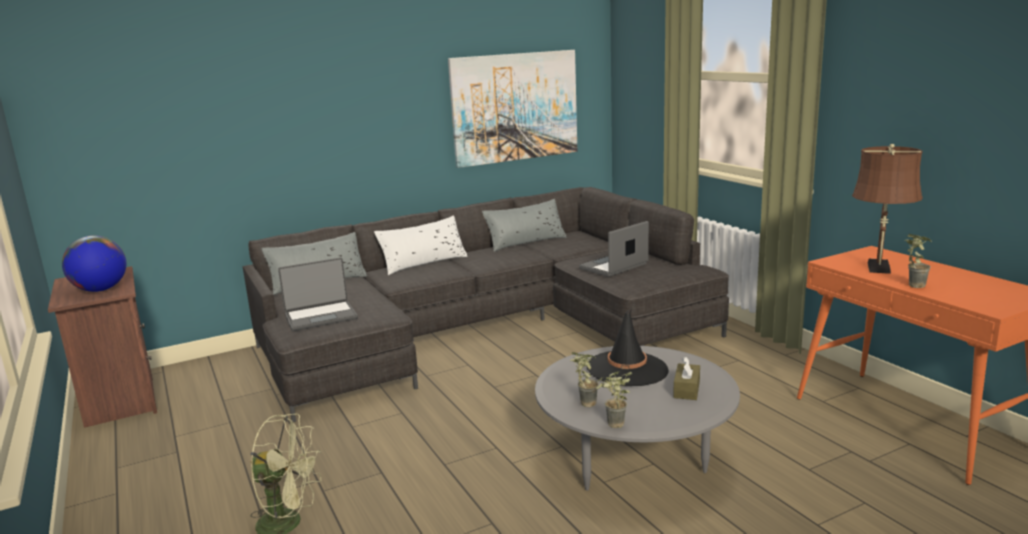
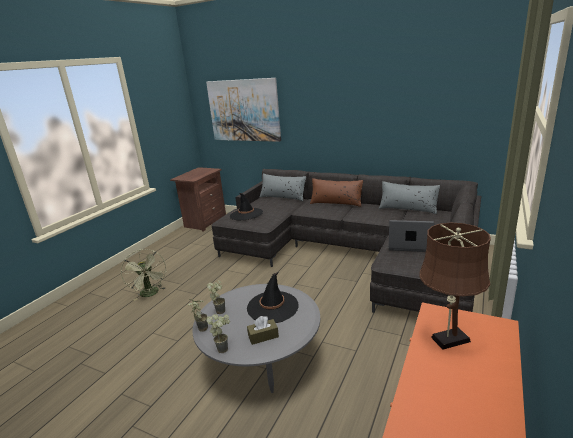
camera: 55 degrees right, 5 degrees up
globe [62,235,126,292] -> none
laptop [278,257,358,331] -> black hat [230,193,263,221]
white pillow [374,216,468,275] -> brown pillow [310,178,363,207]
picture [448,50,577,168] -> picture moved to [206,78,281,142]
potted plant [904,234,932,288] -> potted plant moved to [206,314,230,353]

